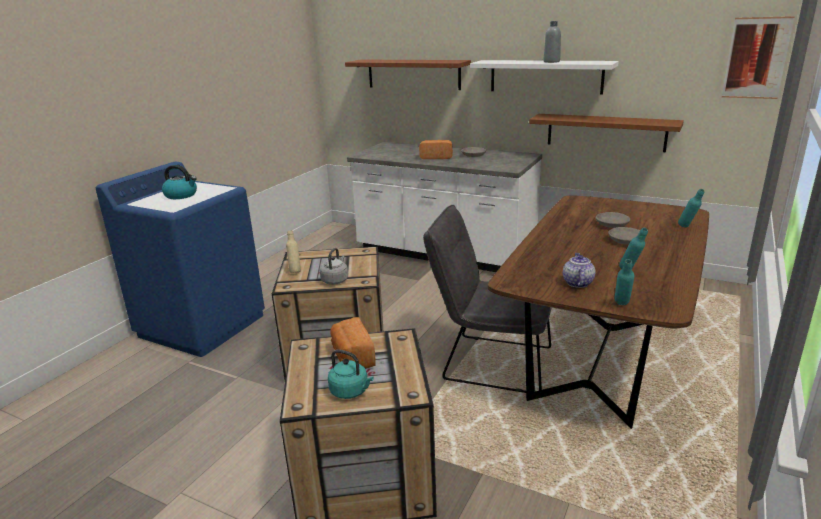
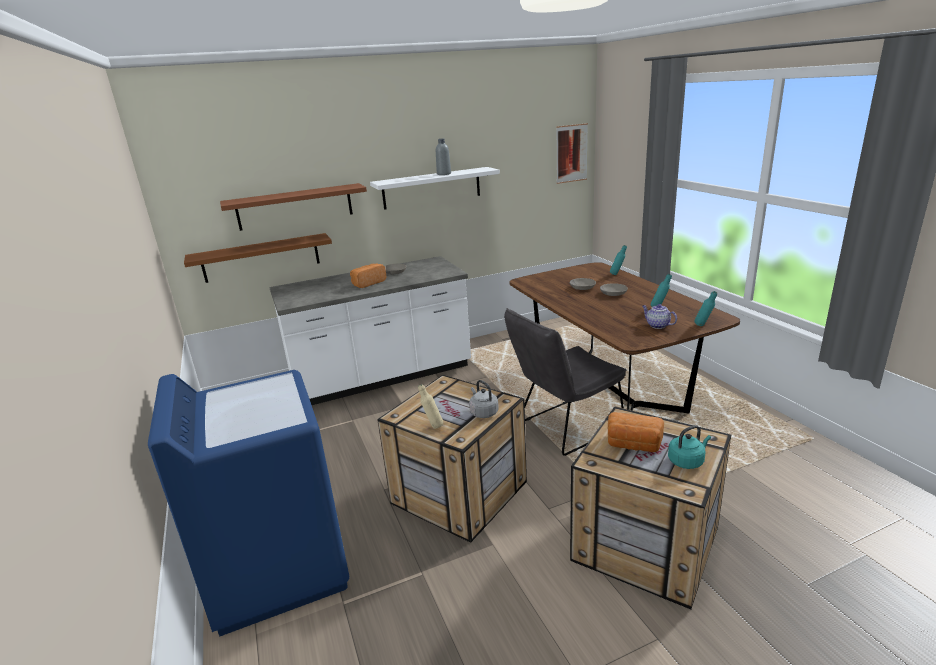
camera: 50 degrees left, 0 degrees up
kettle [162,165,197,199] -> none
brown shelf [529,114,684,152] -> brown shelf moved to [184,233,332,283]

